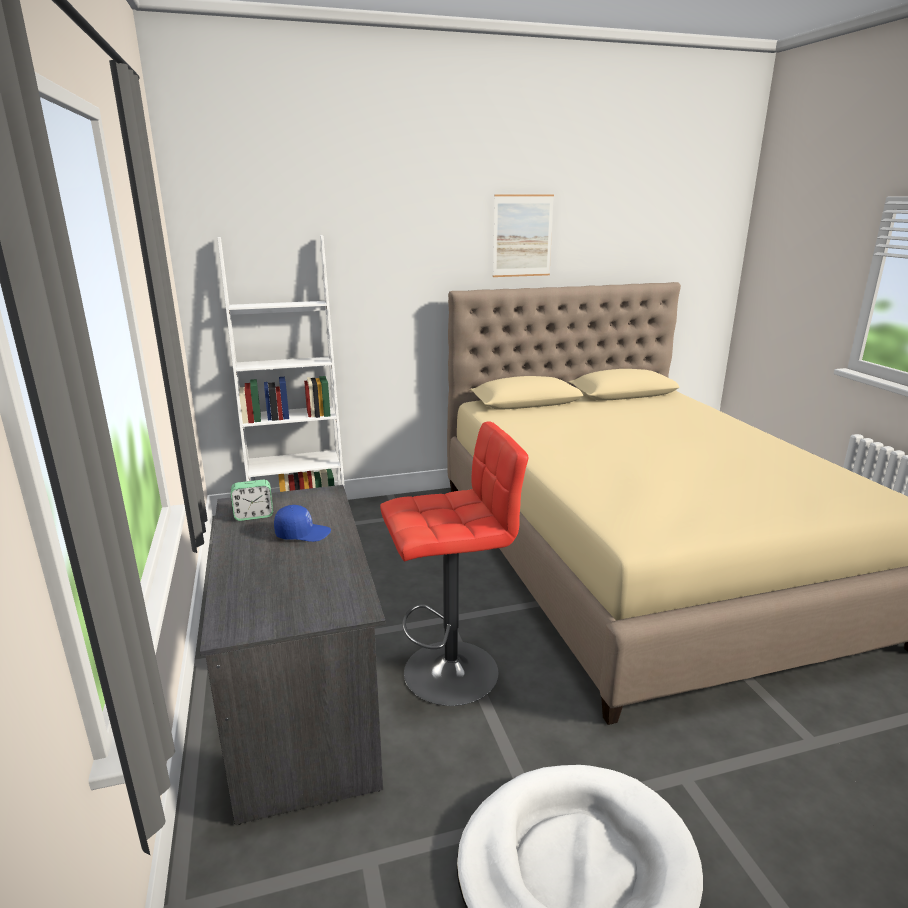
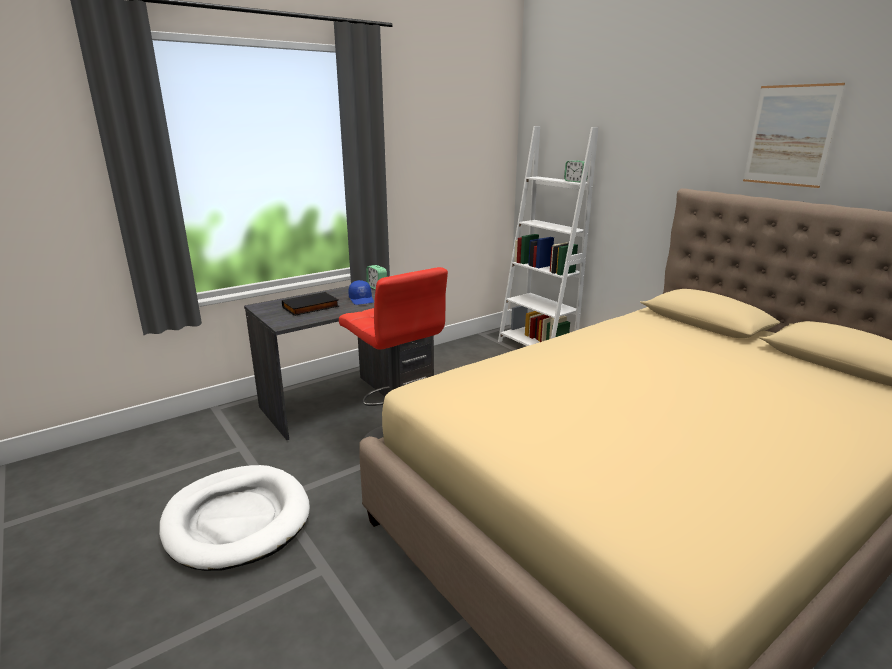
camera: 70 degrees right, 0 degrees up
none -> black book [282,292,339,316]
none -> alarm clock [564,161,588,182]

